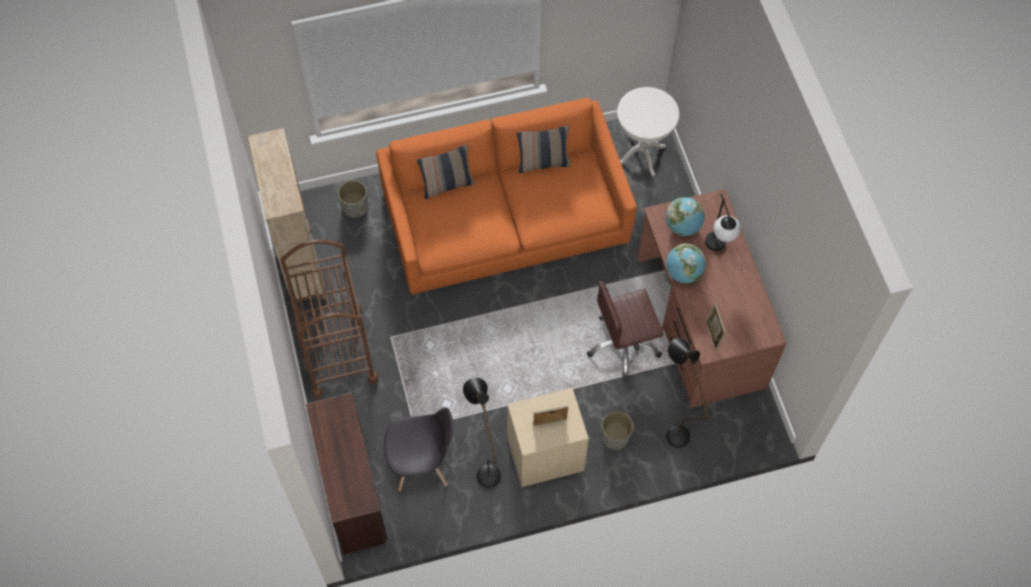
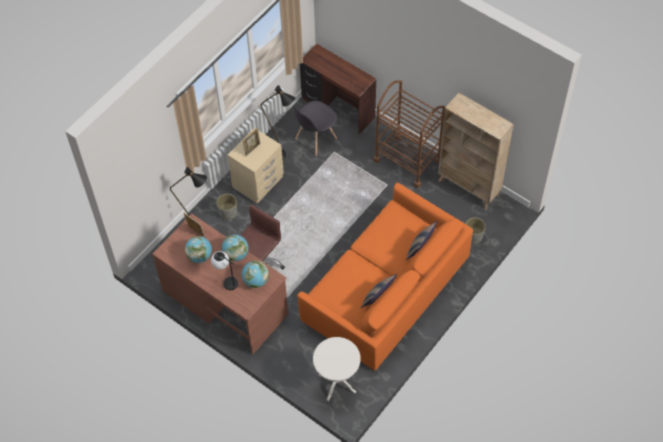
camera: 145 degrees right, 5 degrees down
none -> globe [185,236,212,263]

